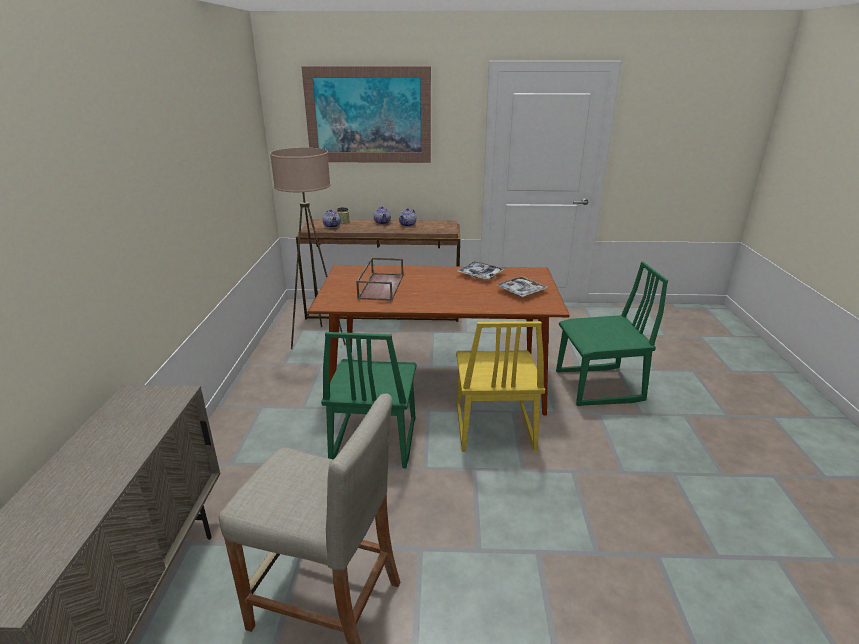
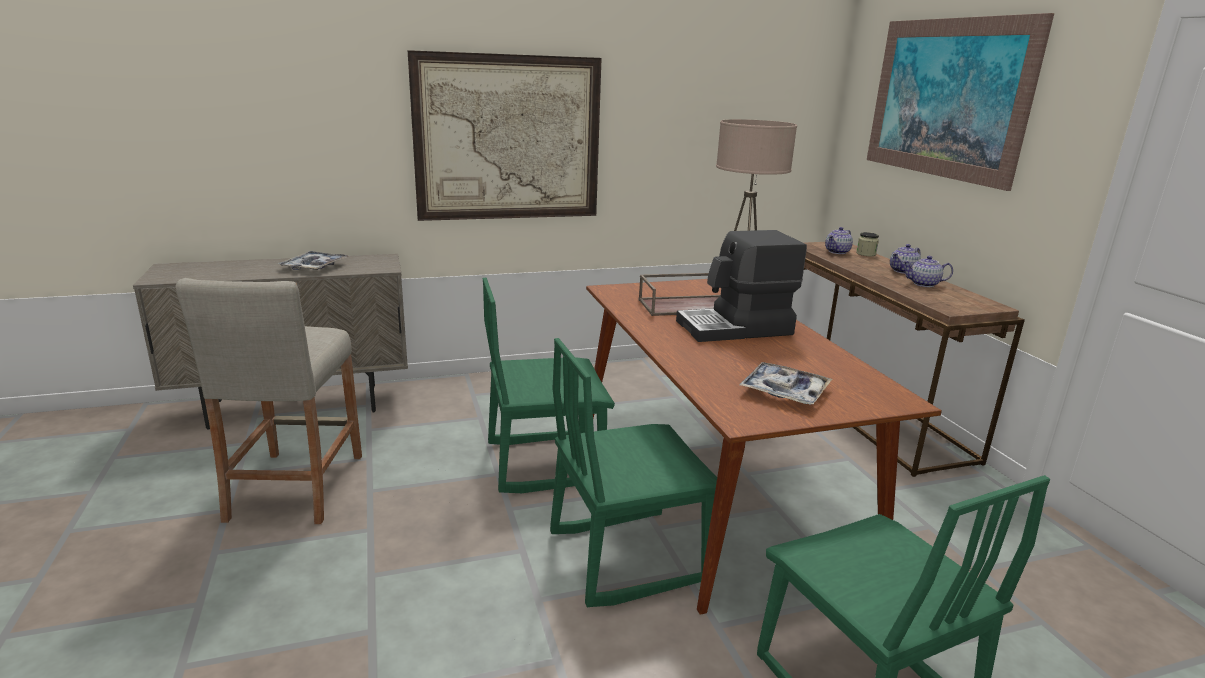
camera: 70 degrees right, 5 degrees down
yellow chair [456,321,545,452] -> green chair [550,338,717,608]
tray [457,261,504,279] -> tray moved to [277,251,350,270]
none -> picture [407,50,602,221]
none -> coffee machine [676,230,807,342]

